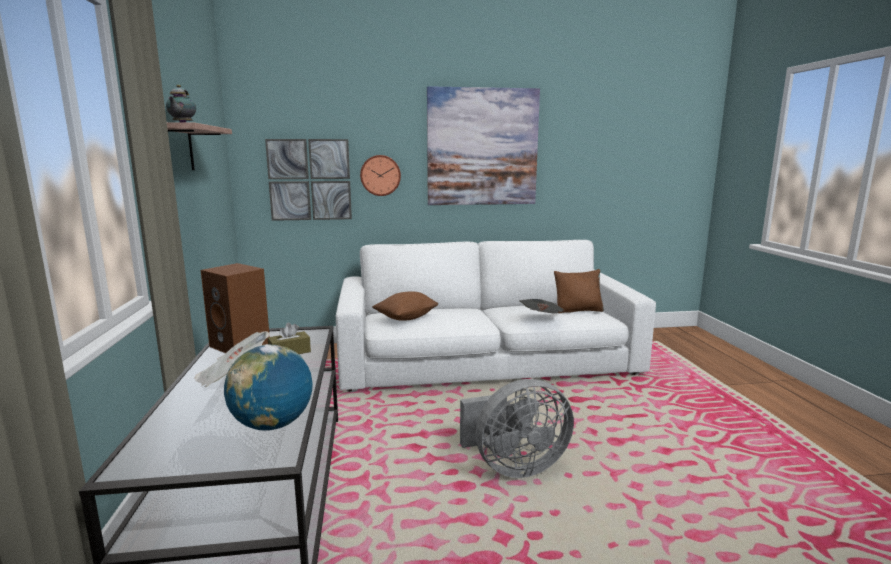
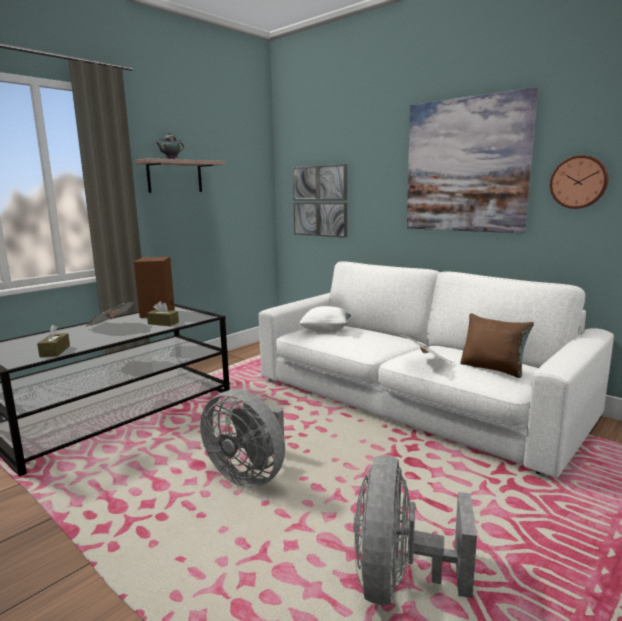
camera: 50 degrees right, 0 degrees up
globe [224,344,313,431] -> brown tissue box [37,325,70,357]
wall clock [360,155,401,196] -> wall clock moved to [550,155,609,209]
brown pillow [372,291,439,321] -> white pillow [299,306,351,333]
none -> grey fan [353,455,477,605]

